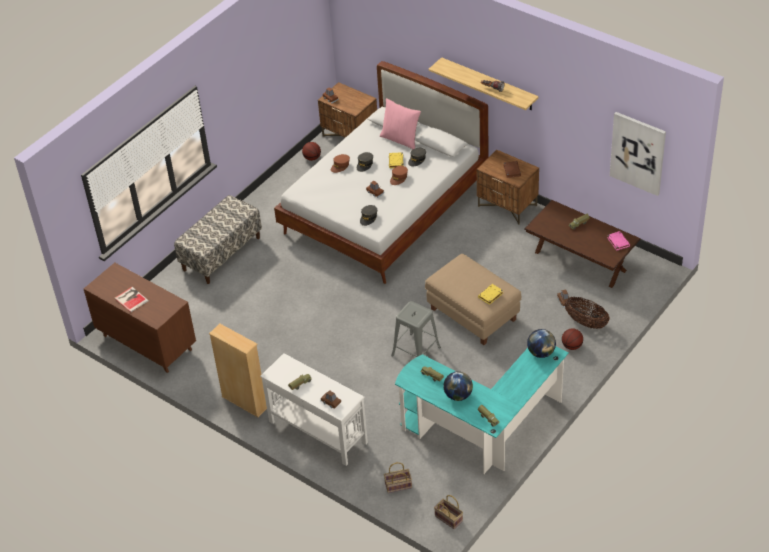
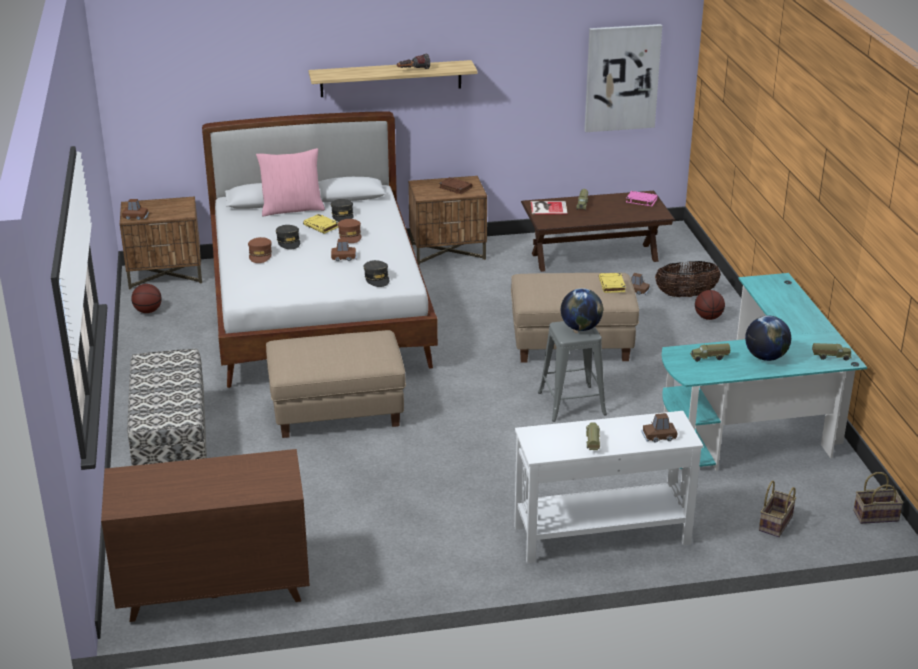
camera: 50 degrees left, 15 degrees down
book [114,287,149,312] -> book moved to [531,201,568,214]
beige bookcase [209,324,267,417] -> none
globe [527,329,556,358] -> globe moved to [561,288,603,331]
none -> beige ottoman [266,330,406,438]

